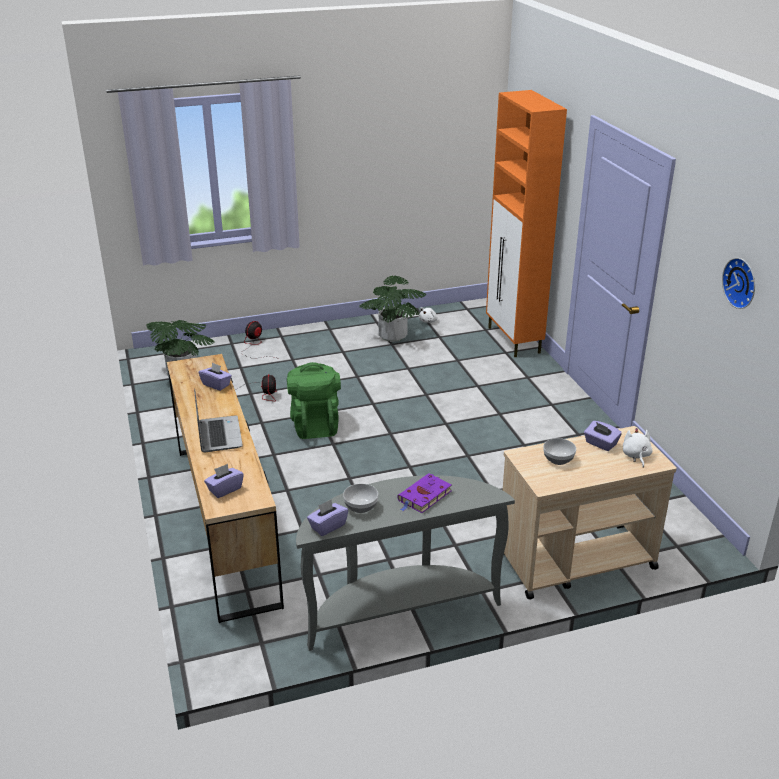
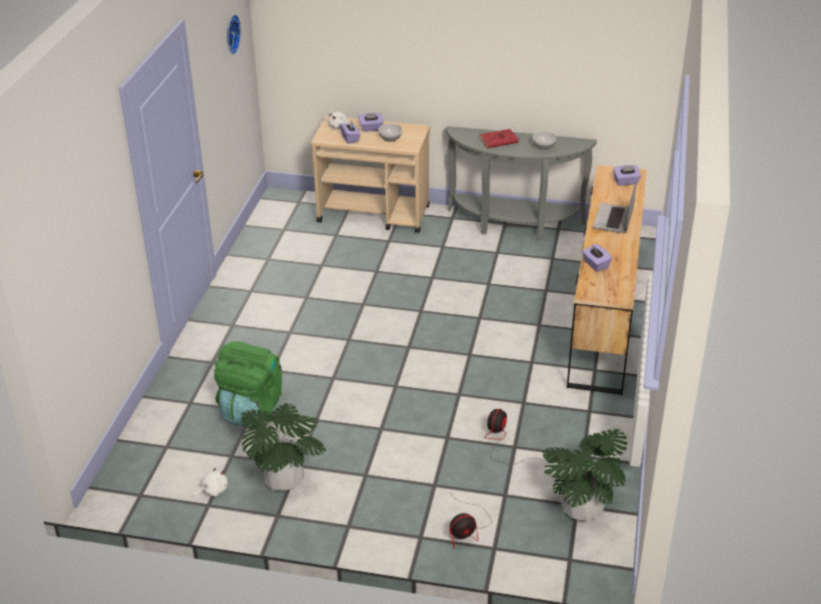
camera: 150 degrees left, 5 degrees up
green backpack [287,362,341,439] -> green backpack moved to [214,341,282,426]
purple tissue box [307,499,348,536] -> purple tissue box moved to [359,113,384,132]
purple book [397,473,452,513] -> red book [480,129,520,148]
orange cabinet [486,90,567,357] -> none

